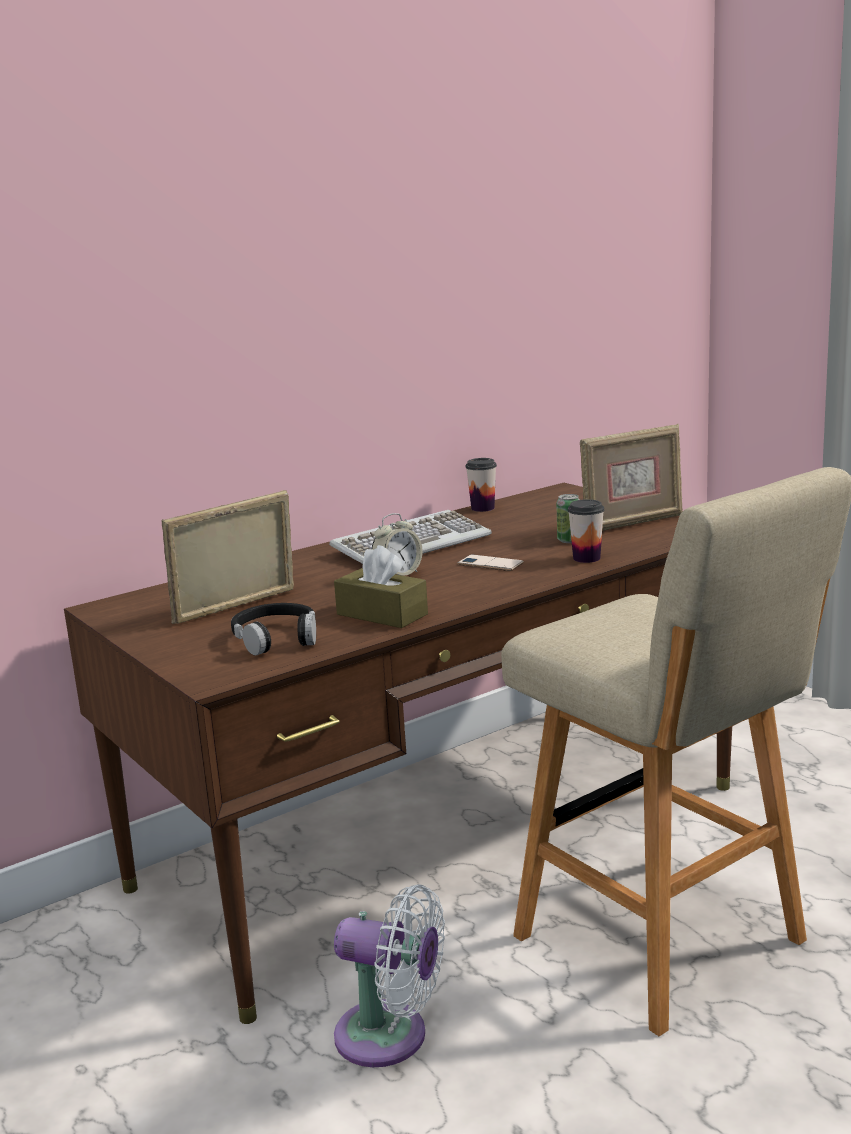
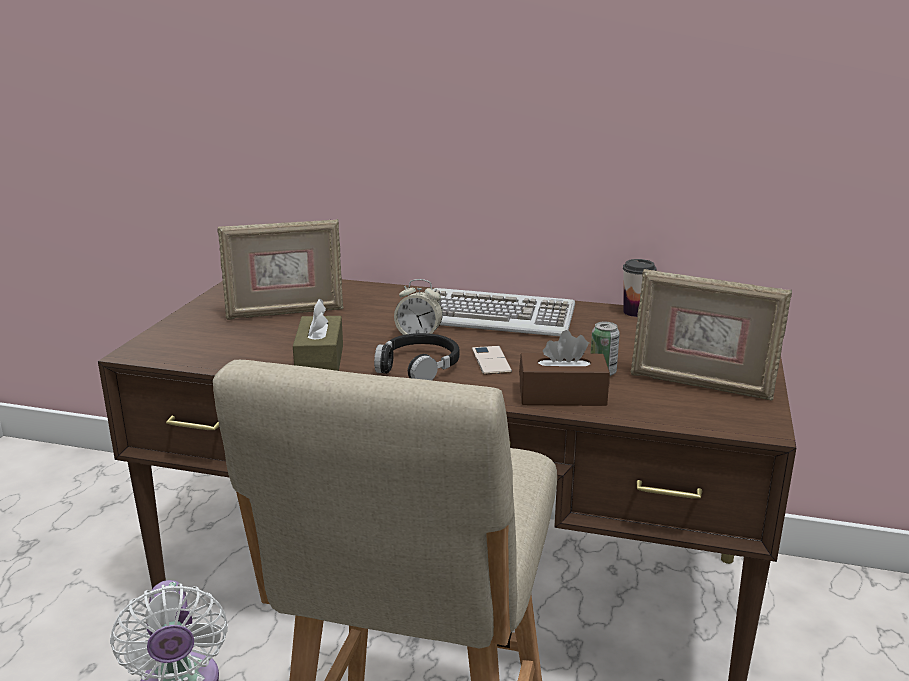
camera: 50 degrees right, 5 degrees up
picture frame [162,490,294,624] -> picture frame turned 150 degrees clockwise [217,219,344,320]
black headphones [231,603,316,656] -> black headphones moved to [374,333,460,380]
cup [568,499,604,563] -> brown tissue box [519,330,610,406]

